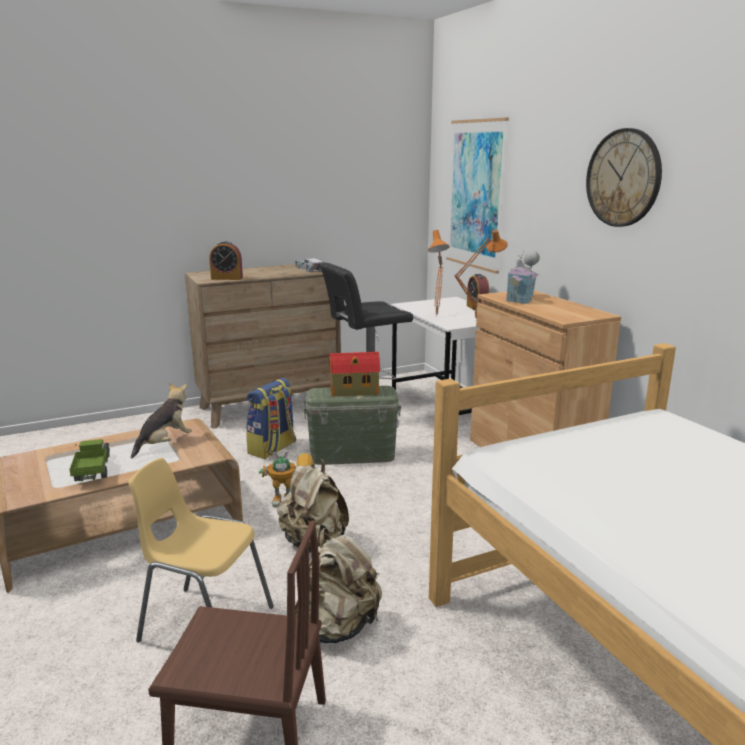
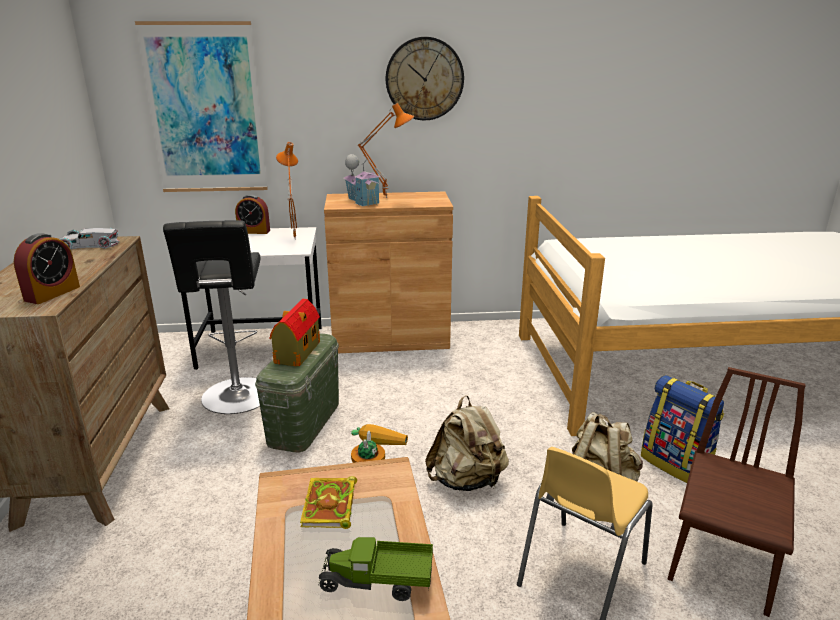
camera: 70 degrees left, 5 degrees up
plush toy [131,383,192,459] -> book [300,476,357,529]
backpack [246,378,296,459] -> backpack moved to [641,375,724,483]
orange table lamp [428,230,450,317] -> orange table lamp moved to [358,103,414,198]

